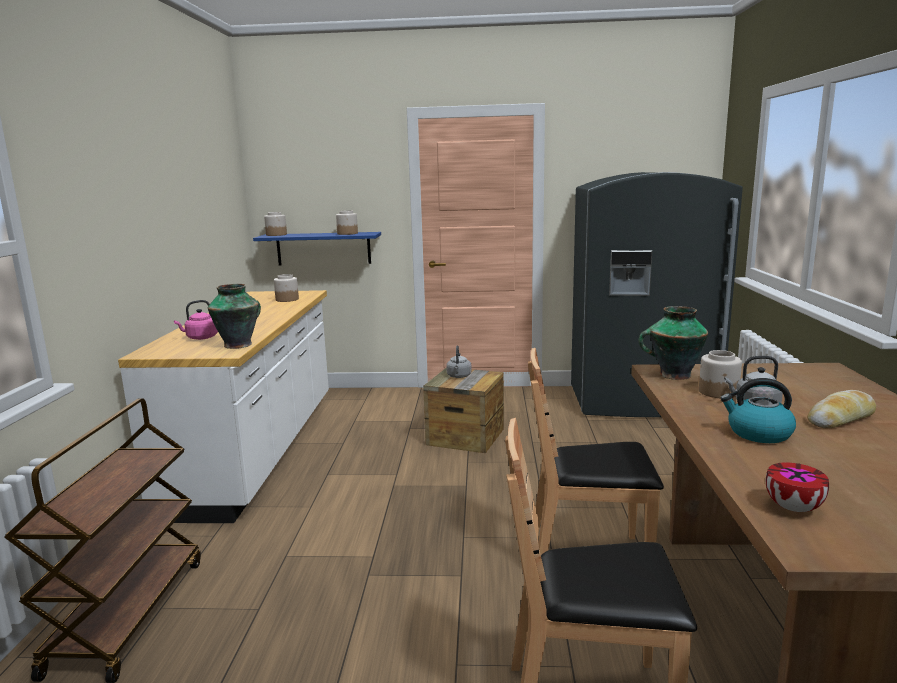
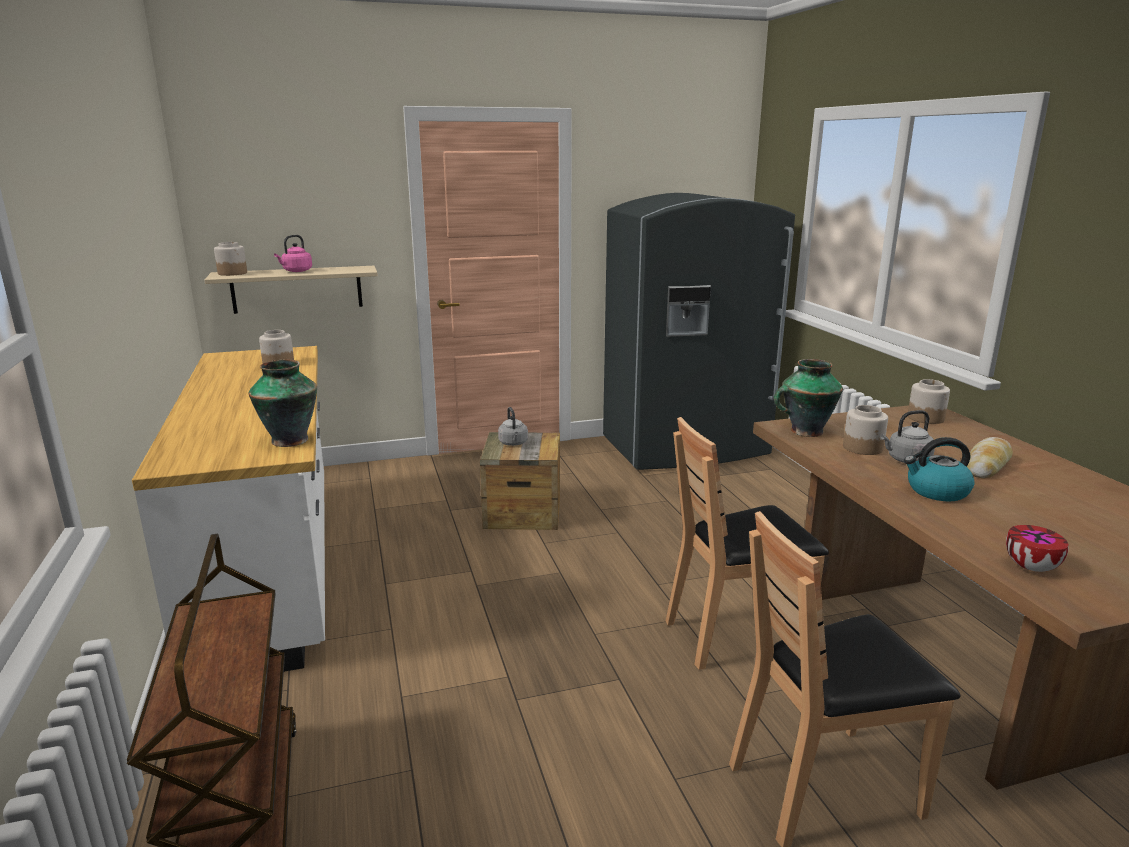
camera: 20 degrees left, 5 degrees up
pink kettle [174,300,218,340] -> pink kettle moved to [274,235,312,272]
blue shelf [253,232,381,265] -> beige shelf [205,266,378,314]
jar [336,210,358,235] -> jar moved to [908,379,950,424]

